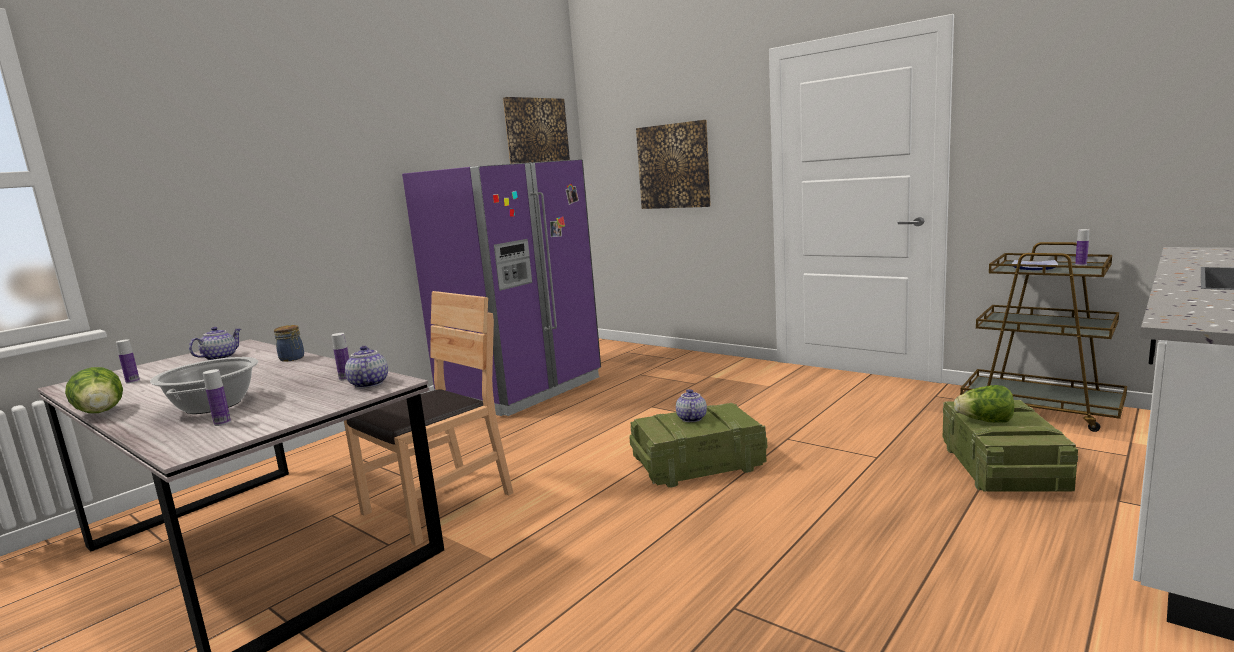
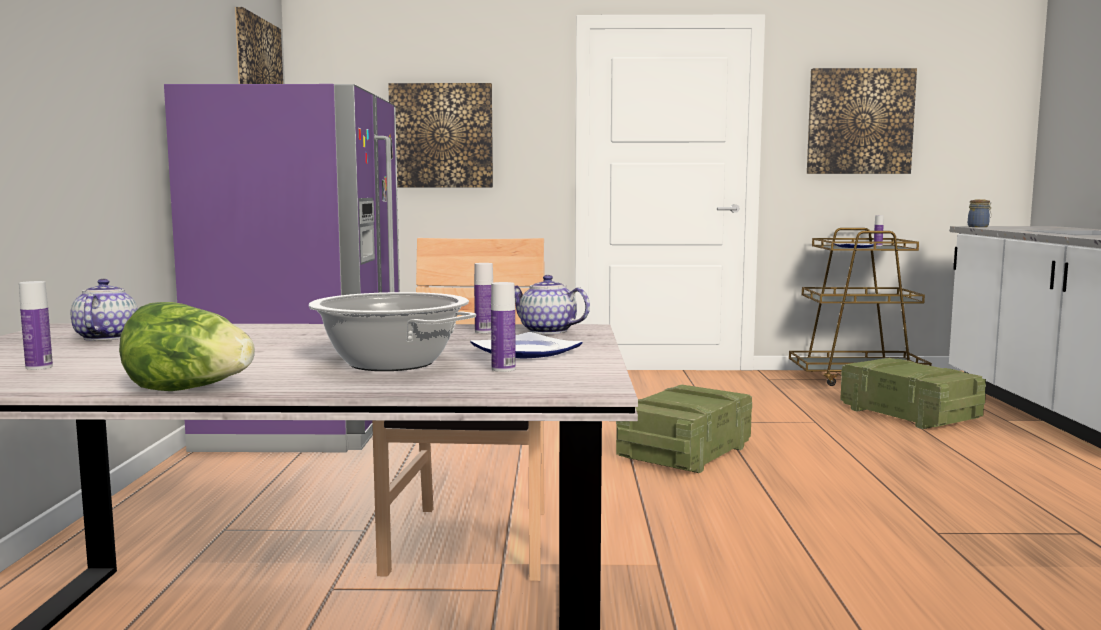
camera: 40 degrees left, 5 degrees down
jar [274,325,304,362] -> jar moved to [968,200,992,227]
teapot [676,389,707,422] -> none
lettuce [954,385,1014,423] -> none
none -> plate [470,332,583,359]
none -> picture [807,68,917,174]

